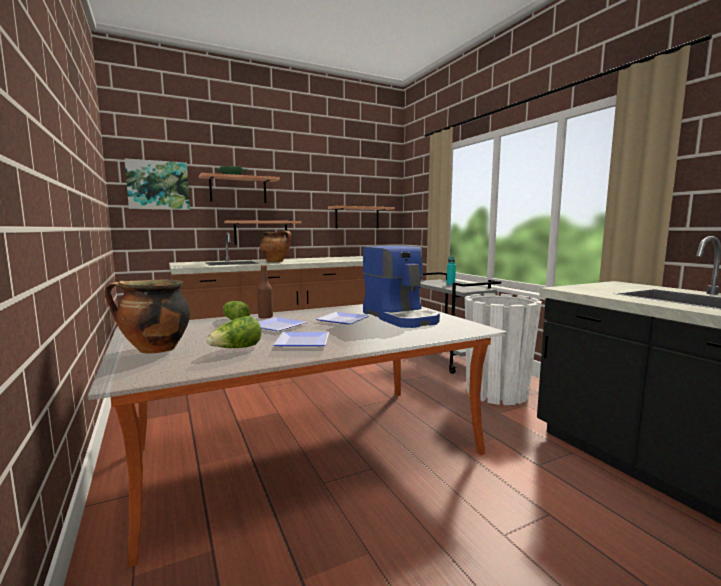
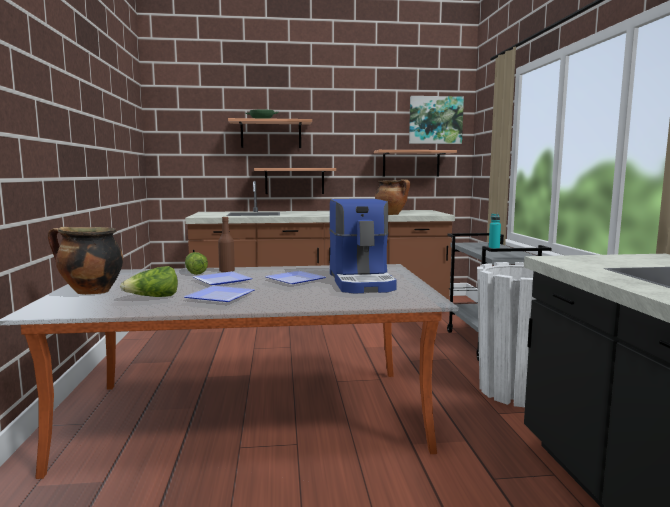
camera: 20 degrees right, 0 degrees up
picture [124,158,190,210] -> picture moved to [409,96,464,144]
cooking pot [260,231,292,262] -> cooking pot moved to [375,179,410,215]

